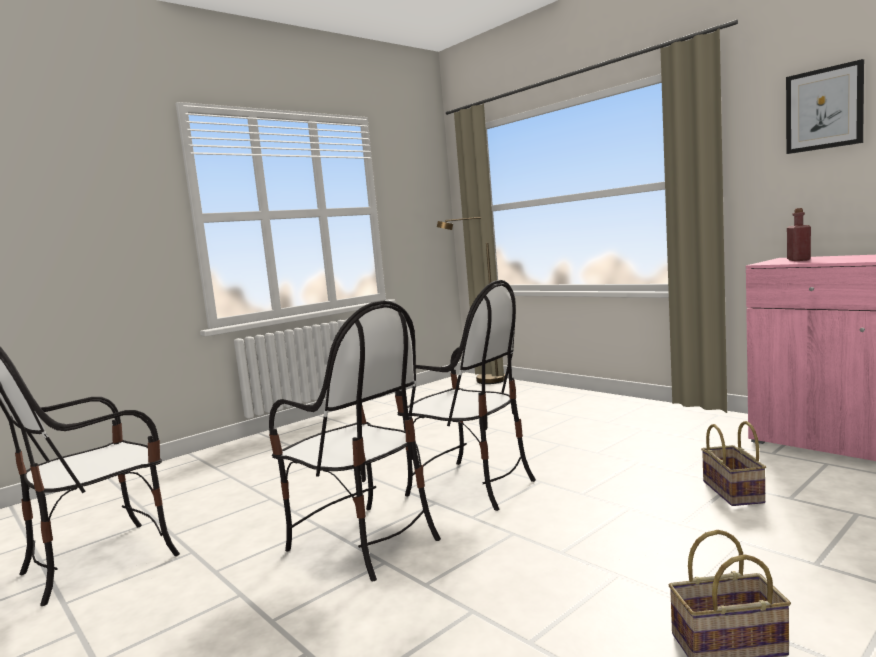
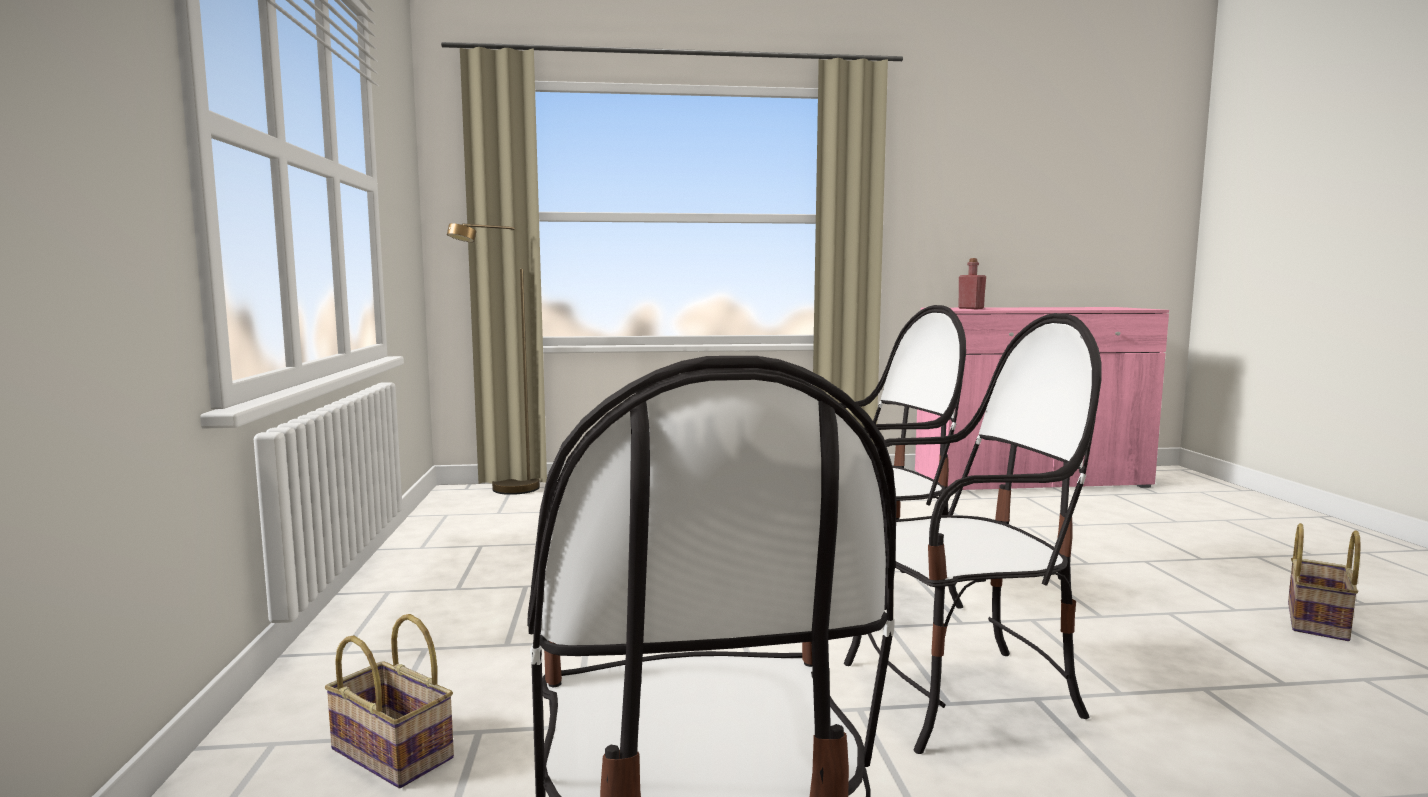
camera: 55 degrees left, 0 degrees up
basket [701,421,766,506] -> basket moved to [325,614,454,788]
picture [786,59,864,154] -> none

